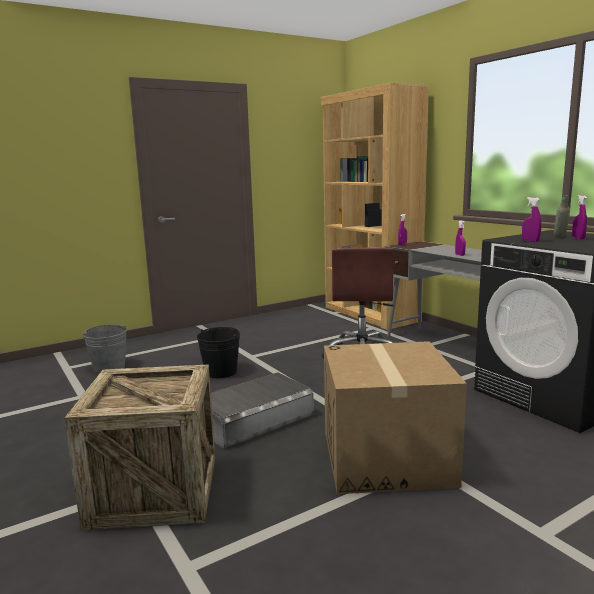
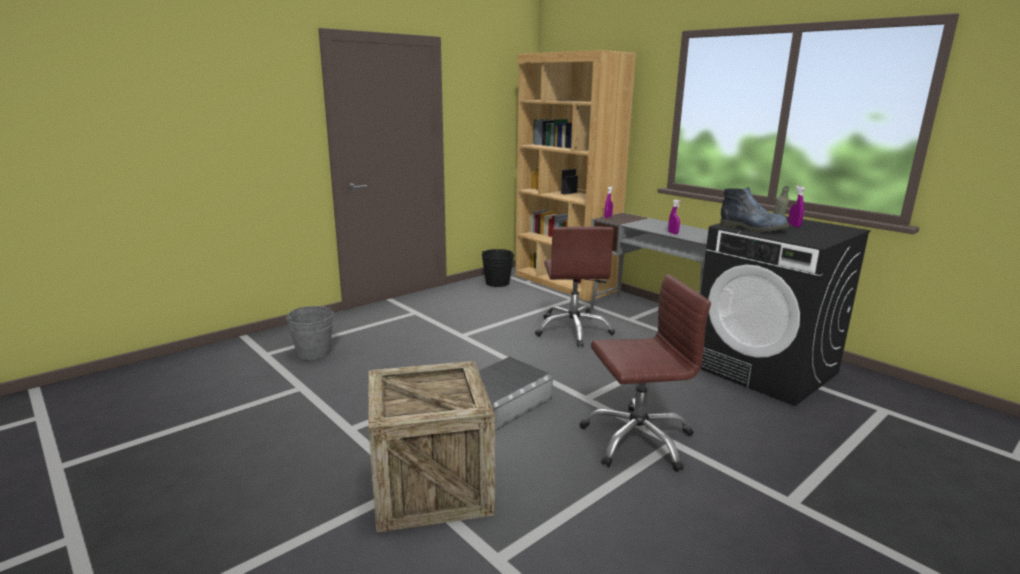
camera: 10 degrees left, 5 degrees up
black bucket [197,327,240,378] -> black bucket moved to [481,249,514,287]
cardboard box [324,341,467,494] -> brown office chair [579,274,711,472]
purple spray bottle [522,197,541,242] -> boot [720,187,790,232]

